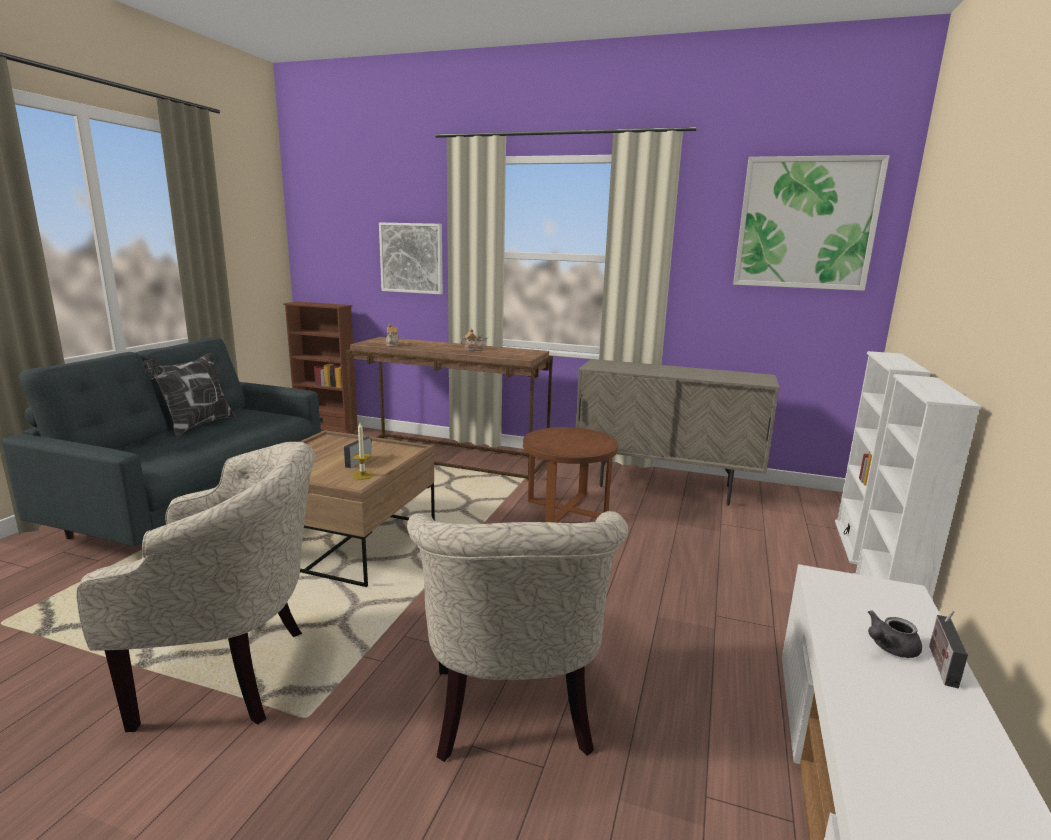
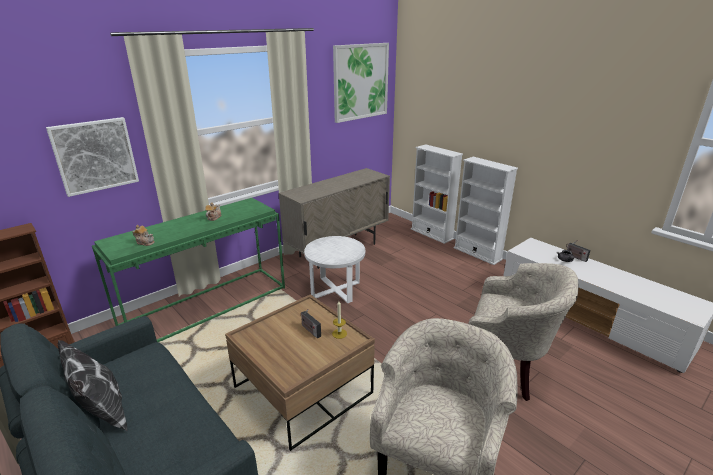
camera: 60 degrees left, 10 degrees up
brown console table [346,337,553,479] -> green console table [92,198,285,342]
brown side table [523,427,618,523] -> white side table [304,236,365,303]

